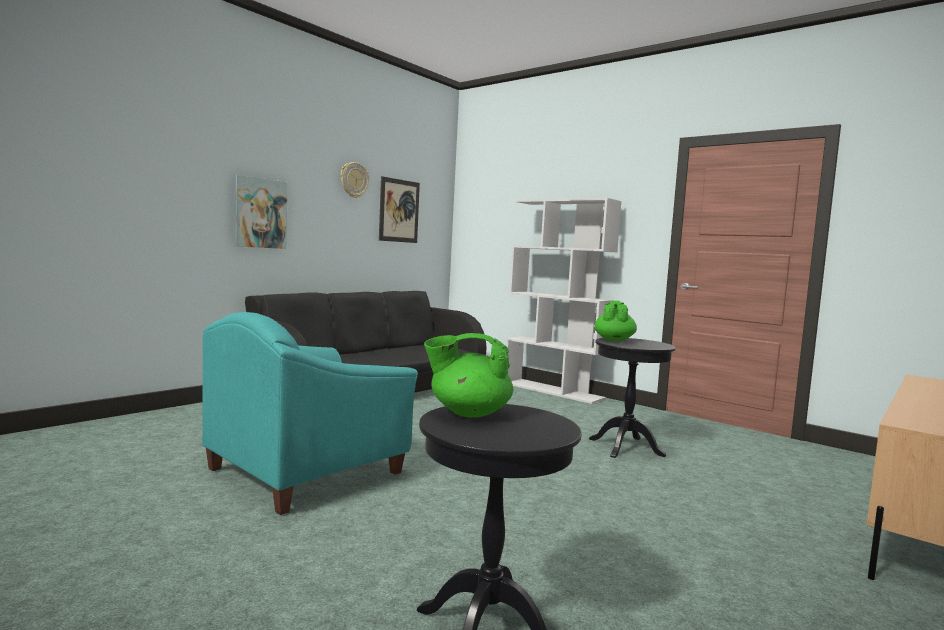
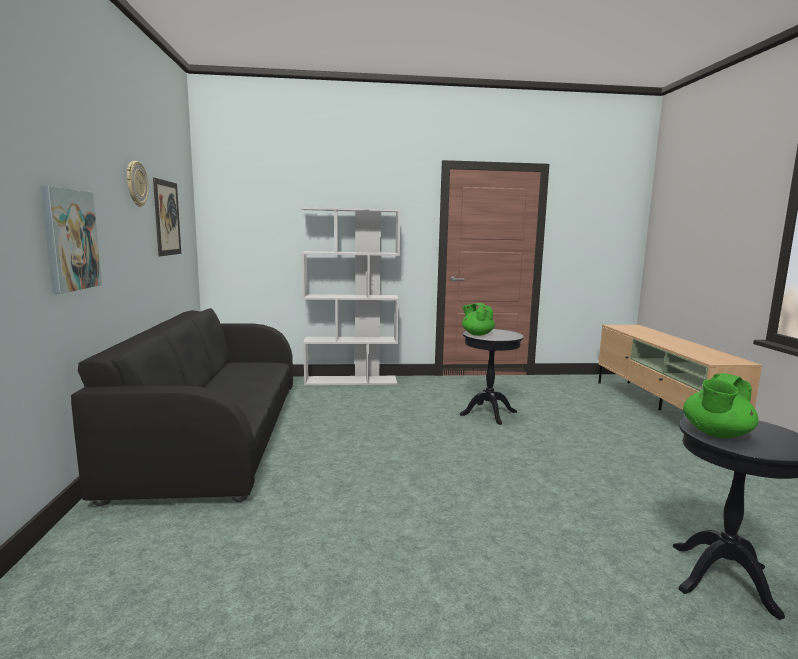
camera: 45 degrees left, 5 degrees up
turquoise armchair [202,312,418,515] -> none

